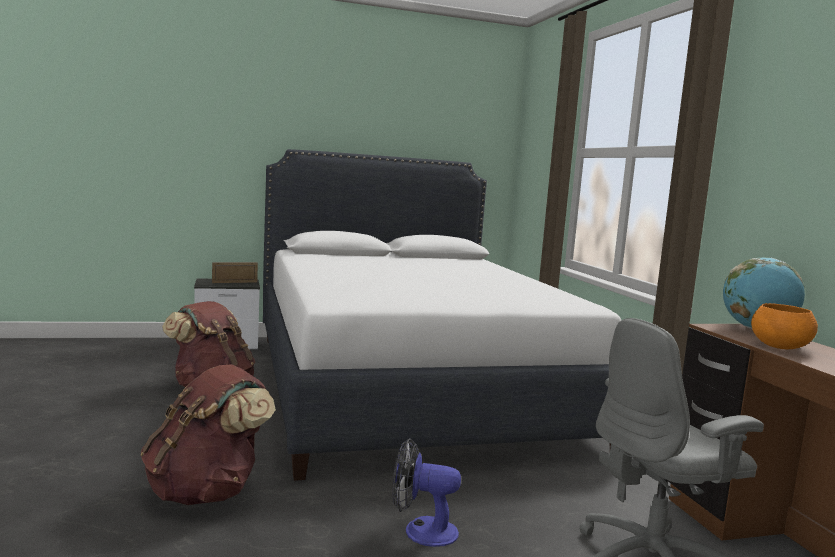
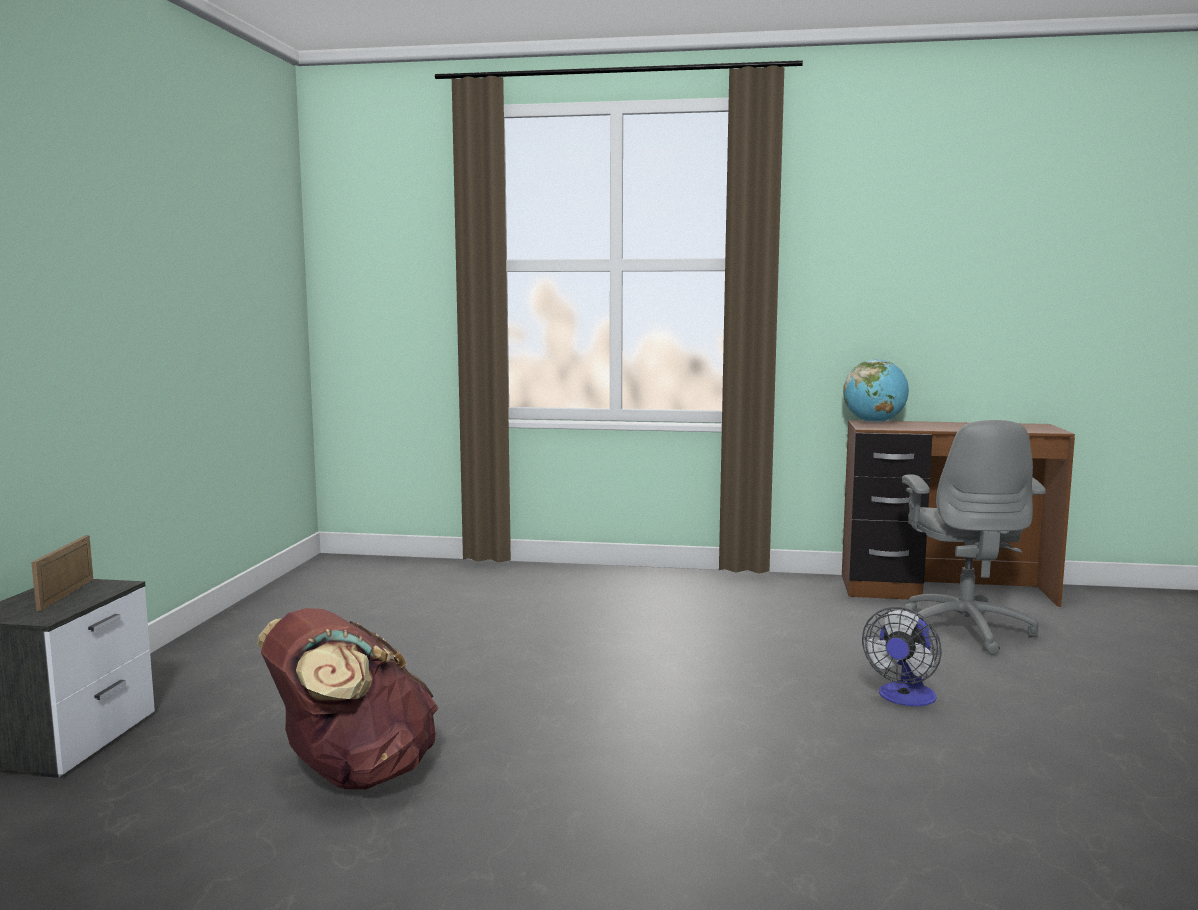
camera: 65 degrees left, 0 degrees up
brown backpack [141,364,276,505] -> none
white bed [263,149,621,481] -> none
orange bowl [751,303,818,349] -> none

